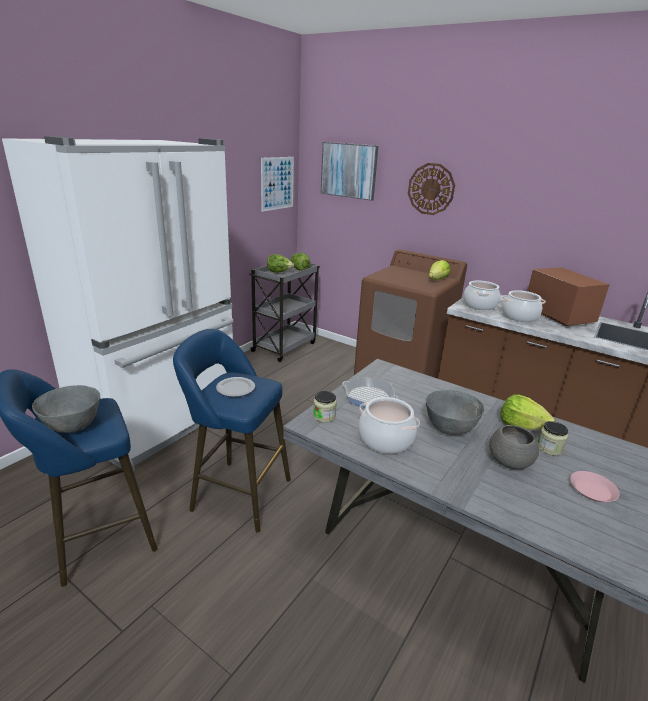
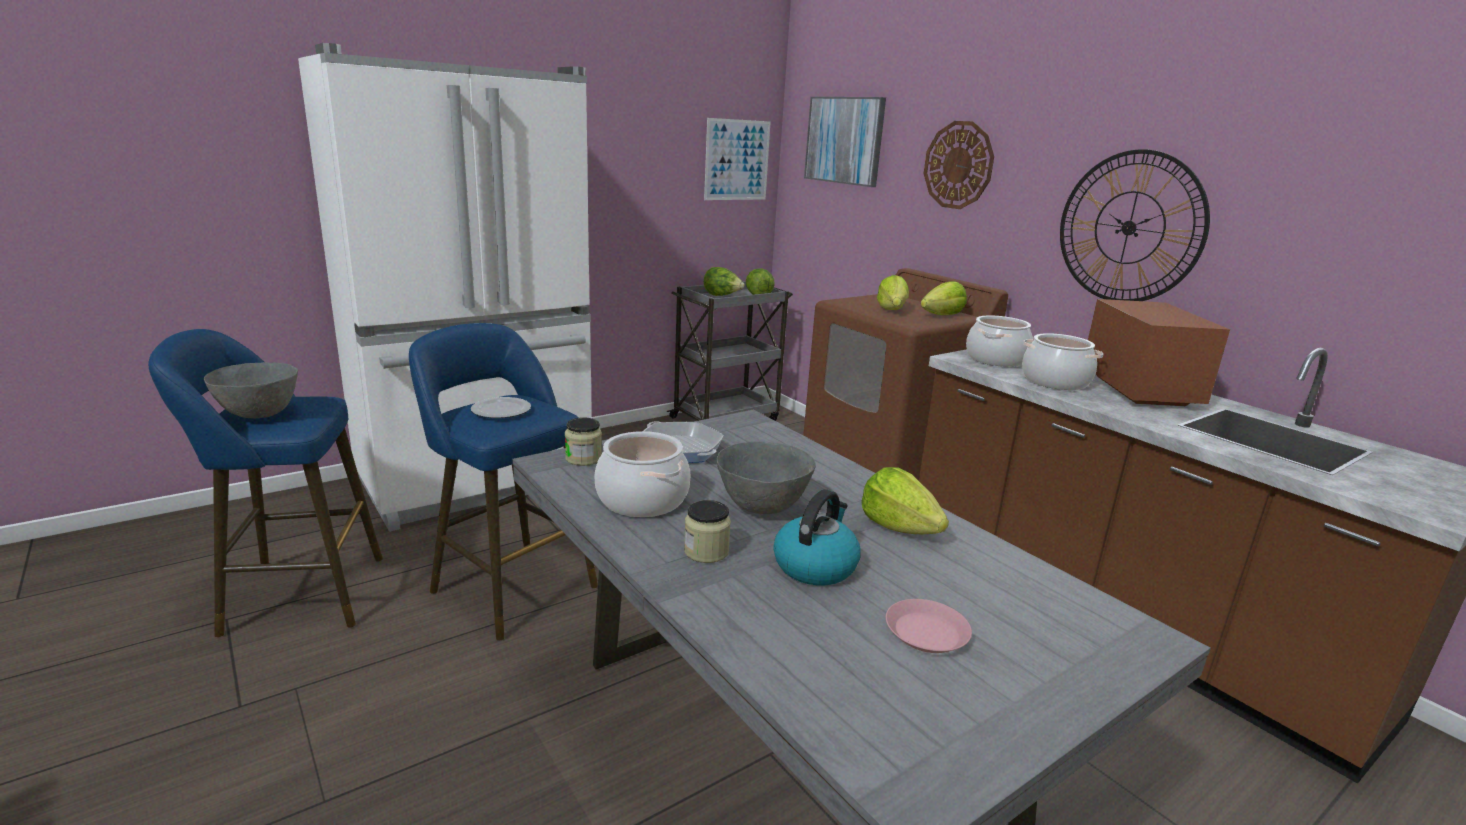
camera: 20 degrees right, 5 degrees down
grey bowl [489,425,539,469] -> kettle [773,489,860,585]
jar [538,421,568,456] -> jar moved to [684,500,731,563]
none -> lettuce [877,275,909,310]
none -> wall clock [1060,149,1210,301]

